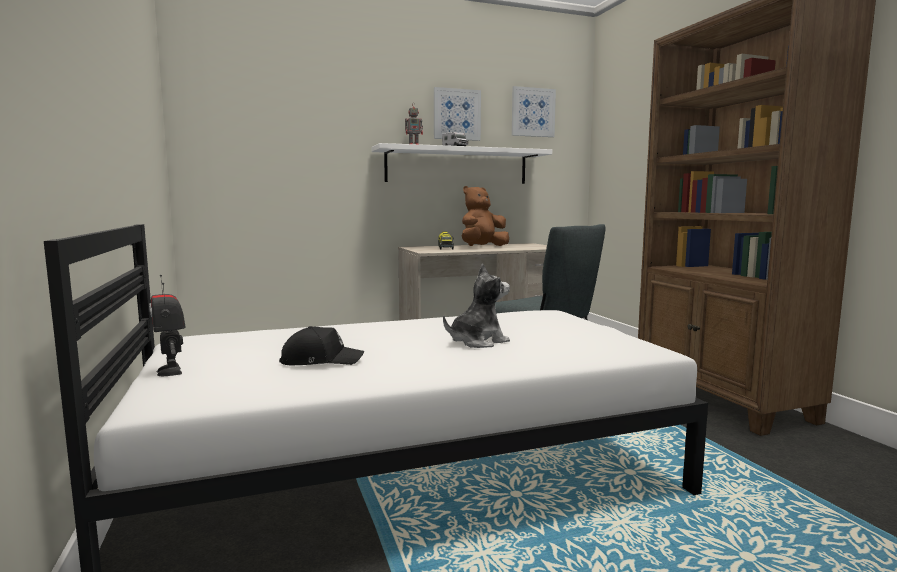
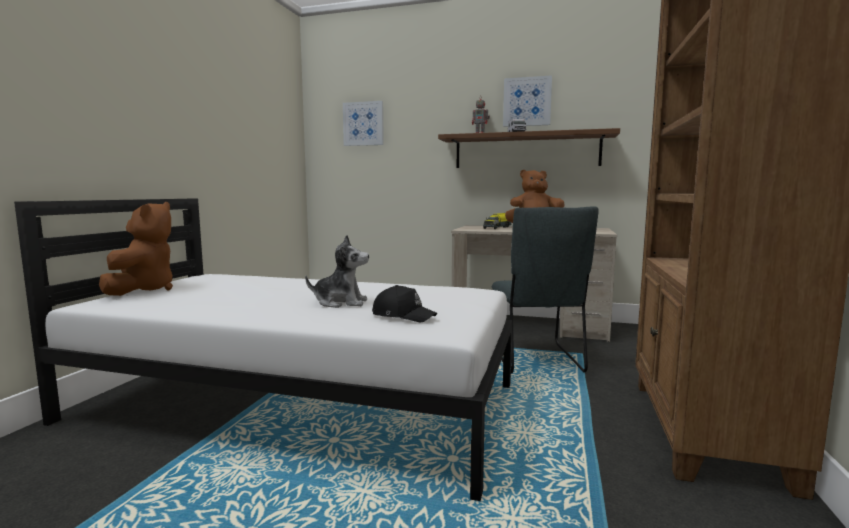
camera: 35 degrees right, 0 degrees up
toy robot [149,275,185,376] -> brown plush toy [99,202,173,296]
black cap [279,326,364,365] -> black cap moved to [372,285,437,322]
white shelf [371,143,552,184] -> brown shelf [438,128,620,168]
picture [512,86,556,137] -> picture moved to [343,101,384,146]

